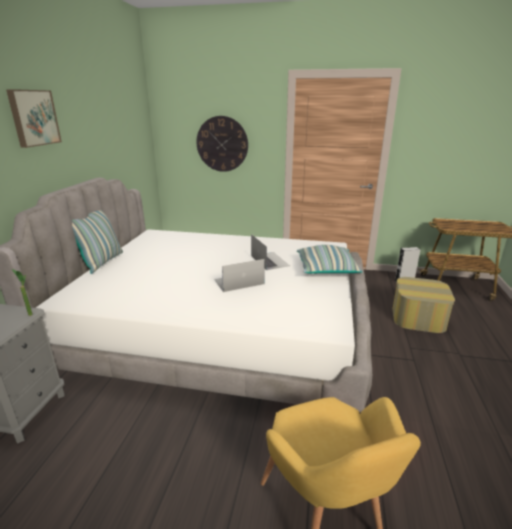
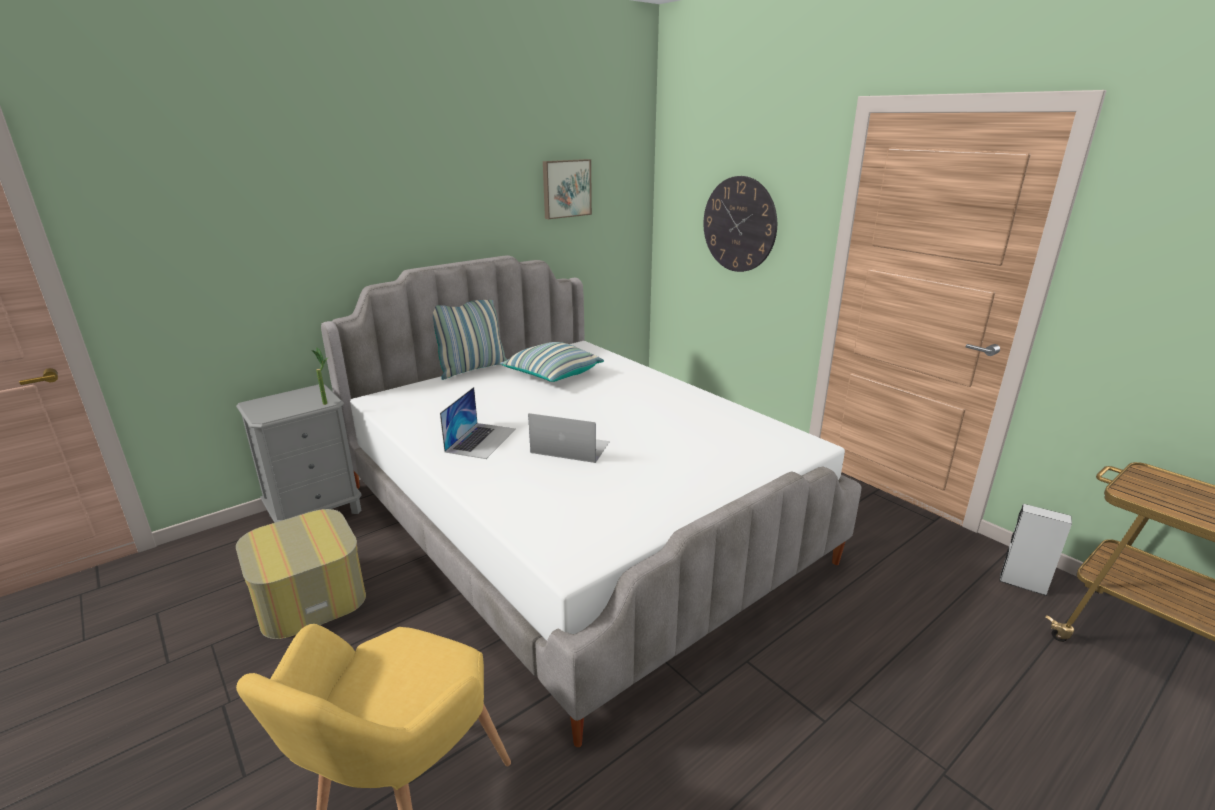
camera: 40 degrees right, 0 degrees up
picture [6,89,62,148] -> picture moved to [543,159,592,219]
laptop [251,234,290,270] -> laptop moved to [440,387,516,459]
pillow [297,245,362,274] -> pillow moved to [500,342,604,382]
ottoman [392,277,455,333] -> ottoman moved to [236,509,366,639]

